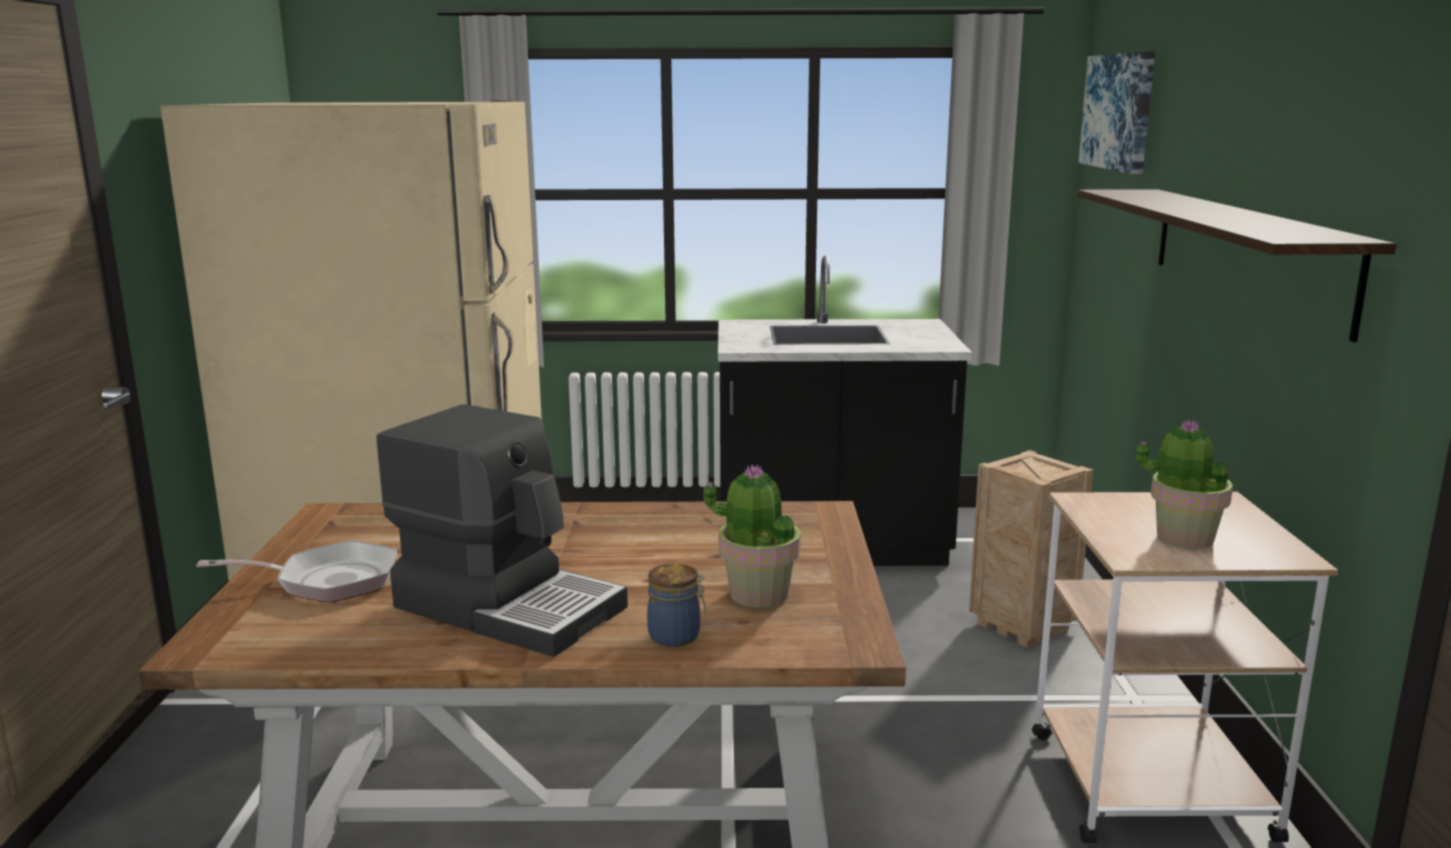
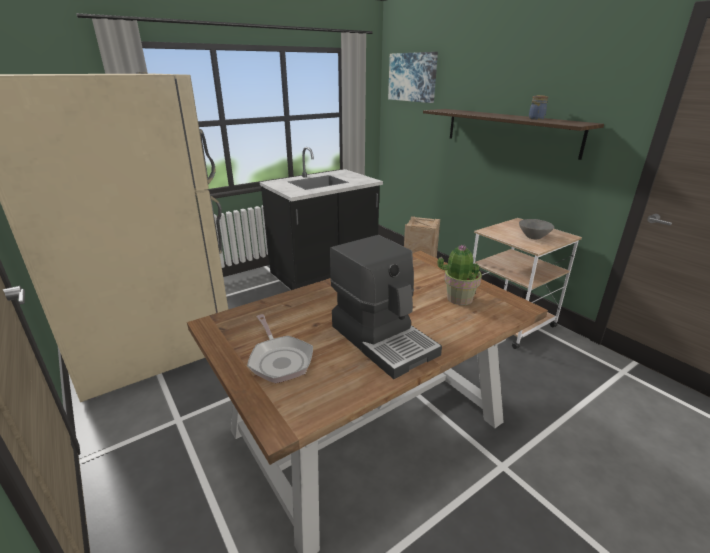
camera: 35 degrees left, 10 degrees up
frying pan [196,541,397,603] -> frying pan turned 105 degrees clockwise [247,314,313,383]
coffee machine [377,404,628,657] -> coffee machine turned 60 degrees clockwise [330,235,442,379]
jar [647,563,706,647] -> jar moved to [529,95,548,120]
potted plant [1135,419,1233,549] -> grey bowl [519,219,554,239]

